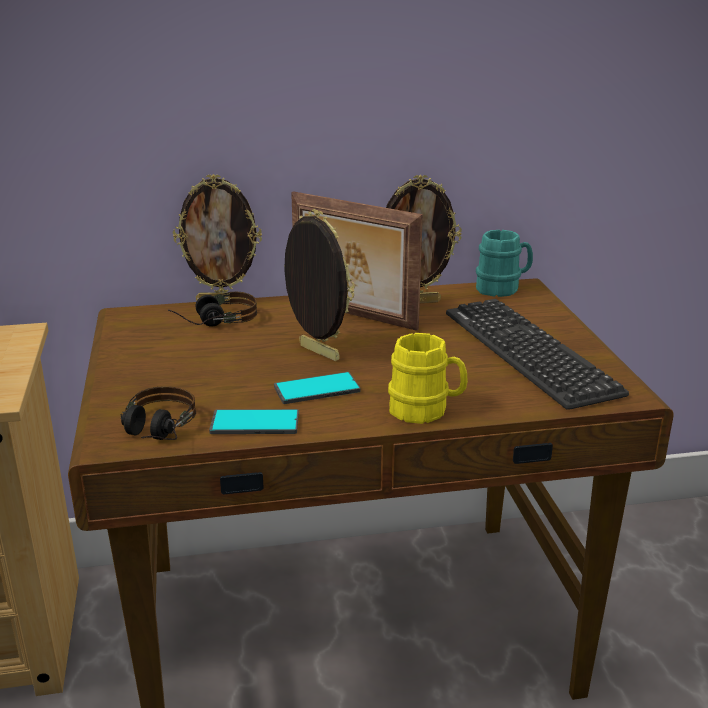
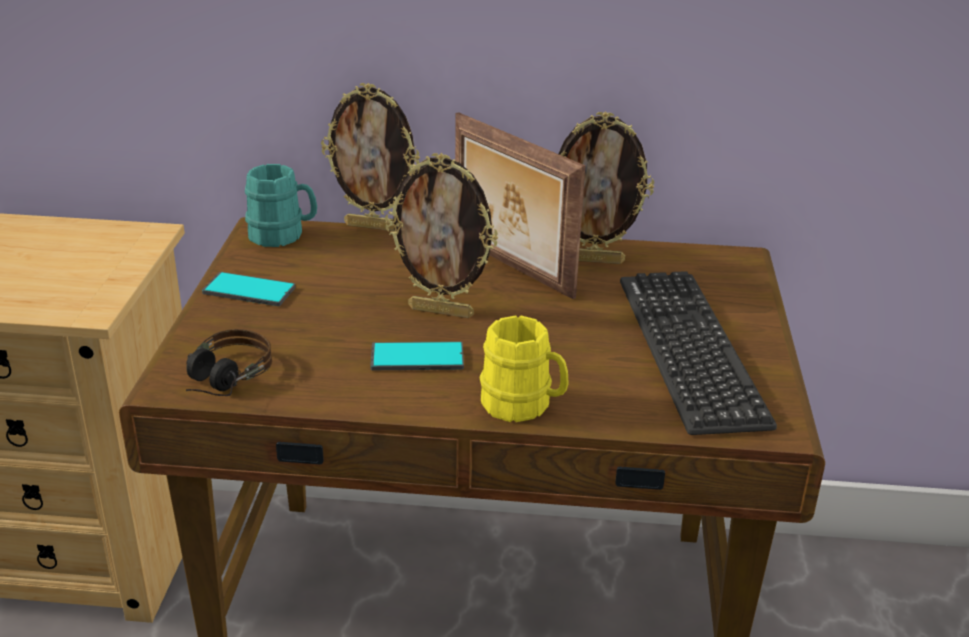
camera: 15 degrees right, 5 degrees up
headphones [168,292,257,327] -> none
phone [209,409,299,434] -> phone moved to [202,272,296,306]
picture frame [284,209,355,361] -> picture frame turned 135 degrees clockwise [385,153,498,318]
turquoise mug [476,230,533,297] -> turquoise mug moved to [245,164,317,247]

